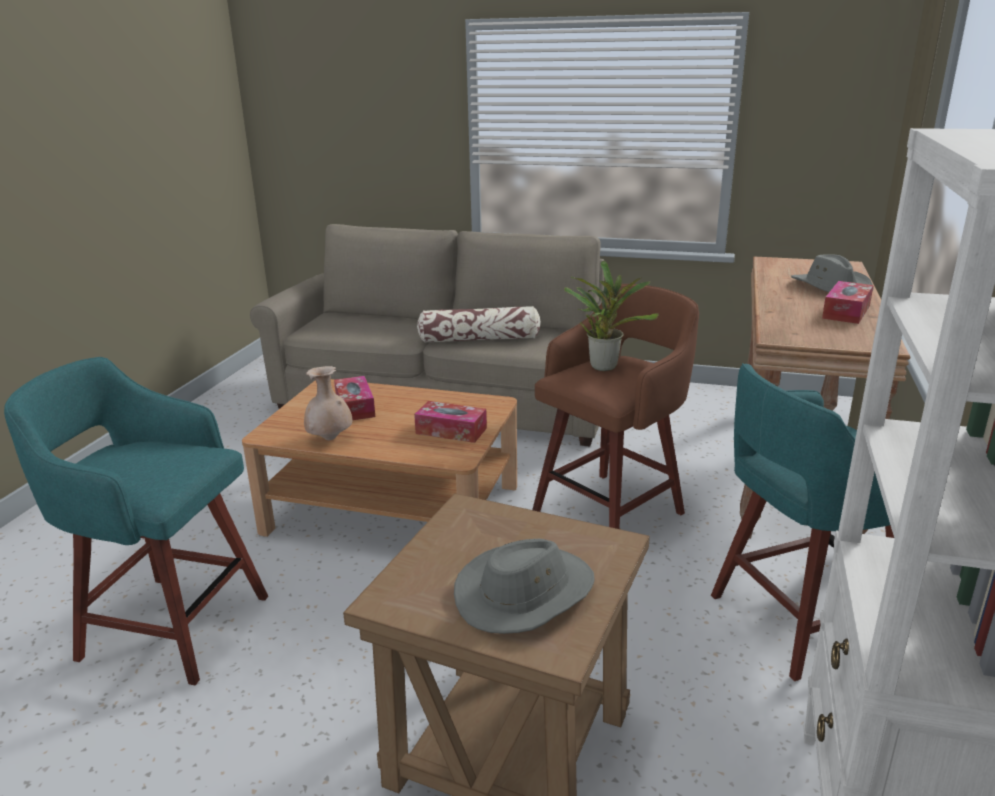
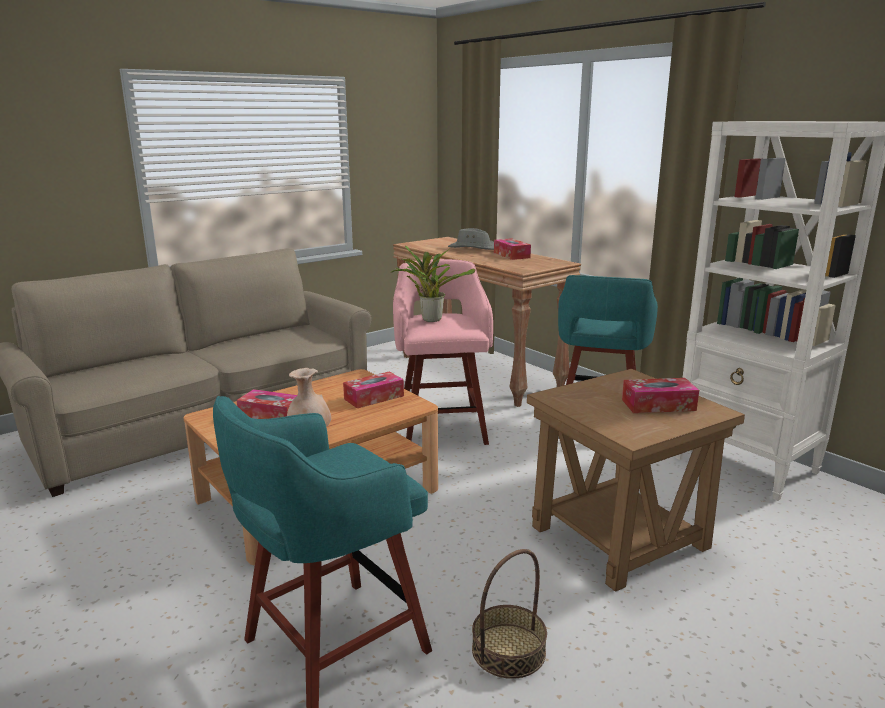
camera: 55 degrees left, 5 degrees down
pillow [417,306,541,343] -> none
grey hat [454,539,595,634] -> tissue box [622,378,699,413]
brown stool [532,284,699,529] -> pink stool [393,259,493,445]
none -> basket [472,549,547,679]

